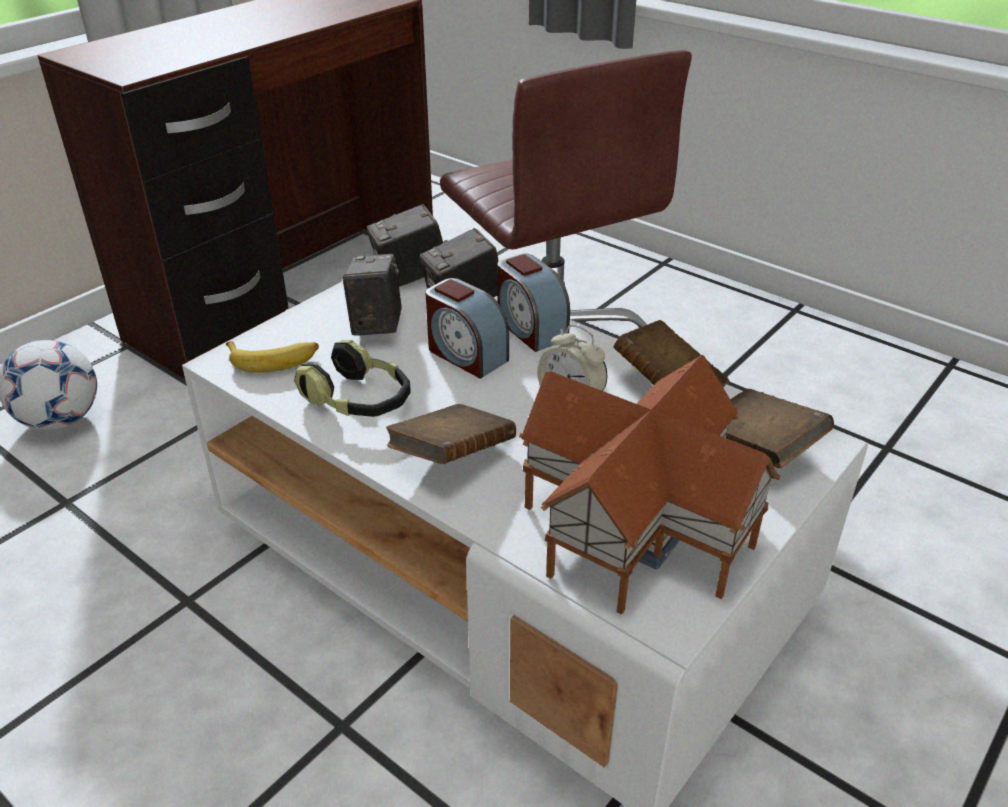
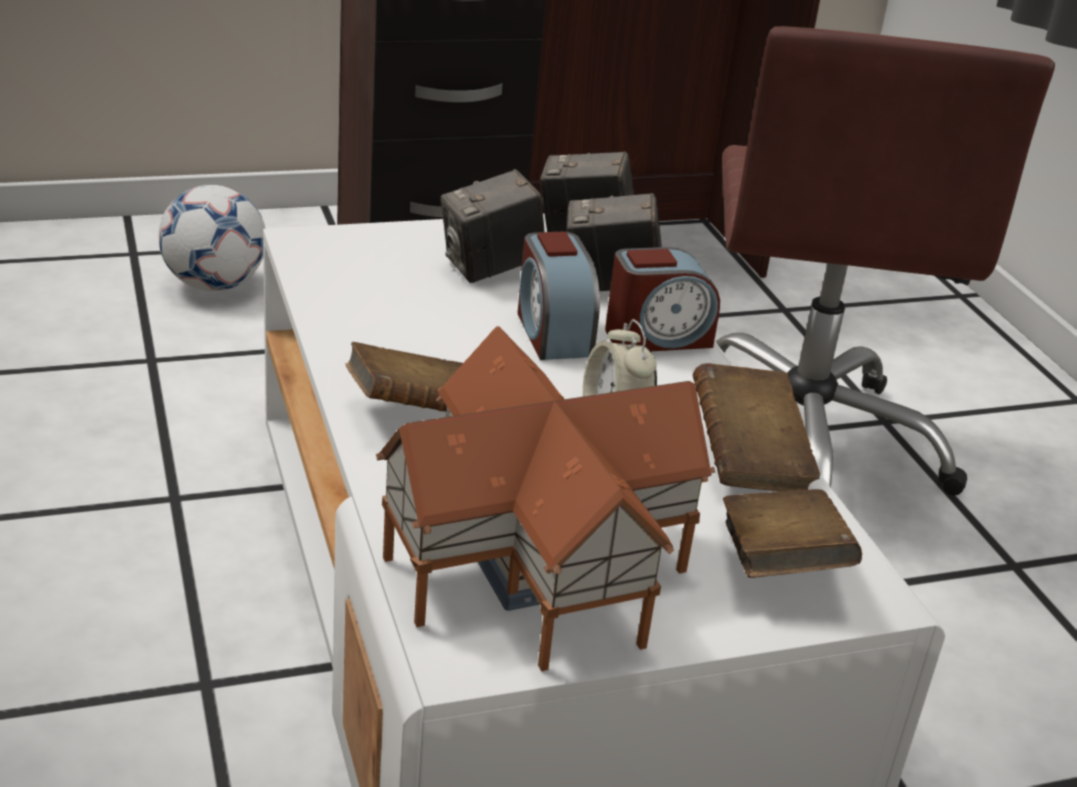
camera: 30 degrees right, 5 degrees down
banana [226,341,319,373] -> none
headphones [294,340,411,417] -> none
camera [343,254,402,336] -> camera turned 150 degrees counterclockwise [441,169,545,283]
alarm clock [497,254,570,352] -> alarm clock turned 105 degrees counterclockwise [605,247,720,351]

